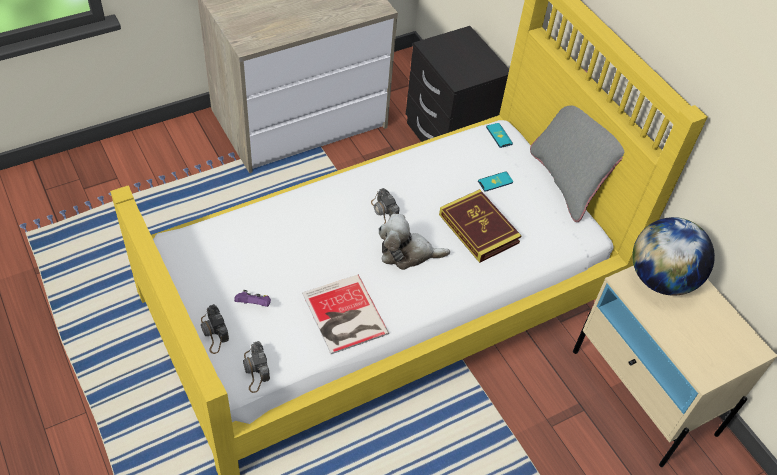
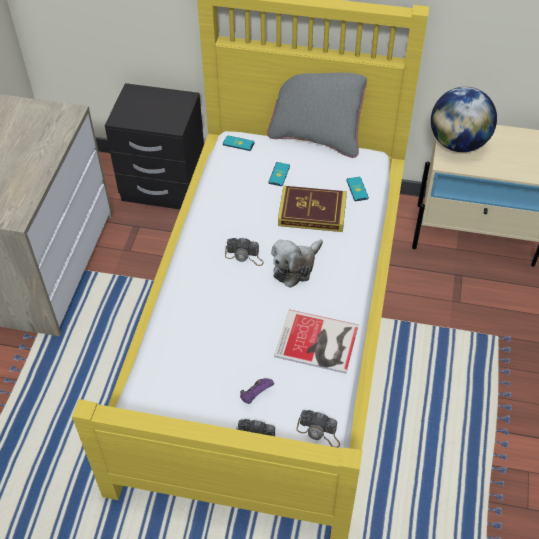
camera: 45 degrees left, 0 degrees up
none -> phone [346,177,369,201]

